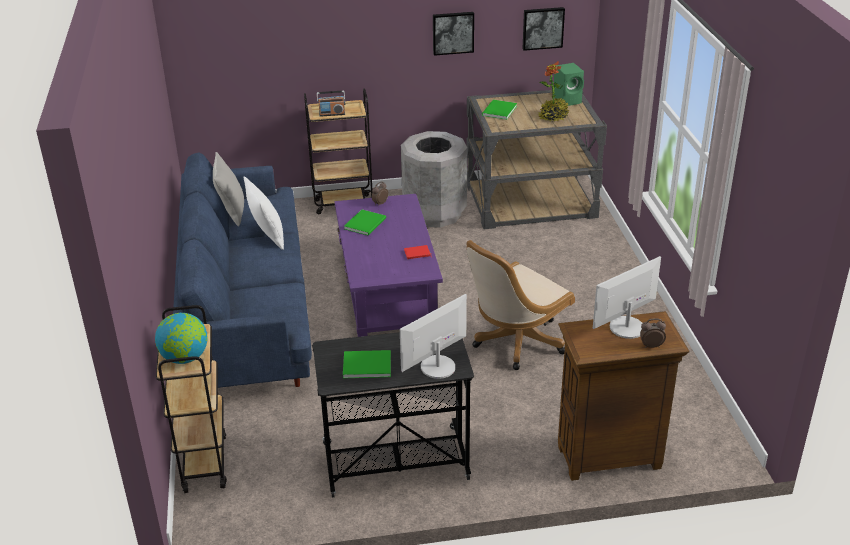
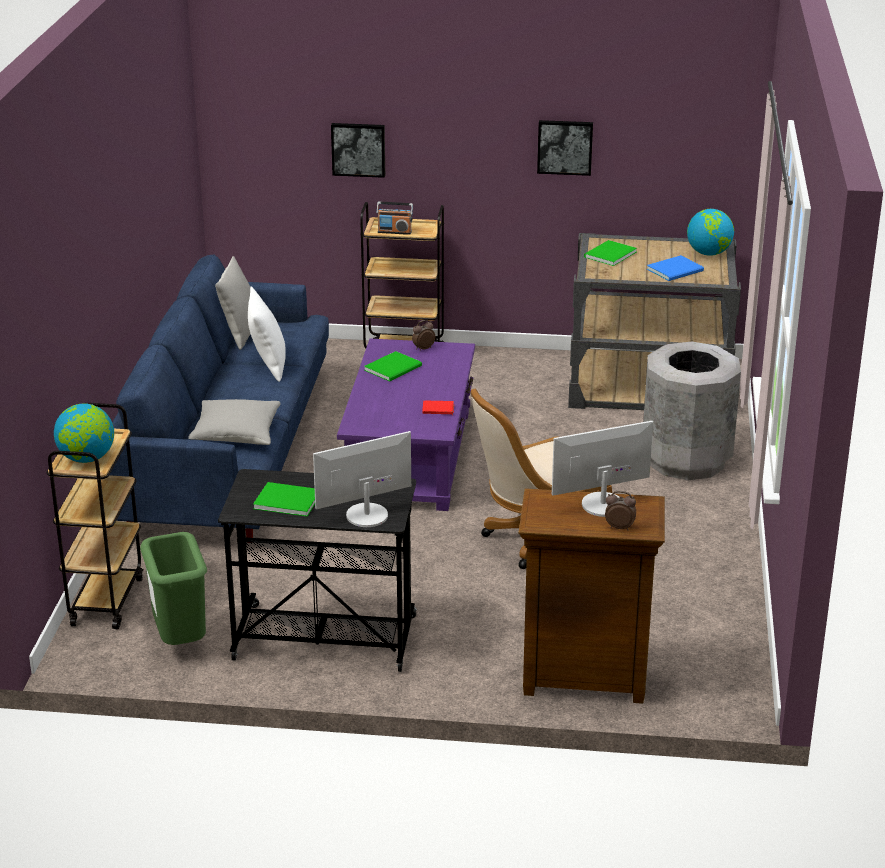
camera: 15 degrees right, 5 degrees down
grey trash can [401,131,467,228] -> grey trash can moved to [643,342,741,480]
picture [523,7,565,51] -> picture moved to [331,123,385,178]
potted plant [538,61,570,122] -> blue book [647,255,704,281]
green speaker [554,63,584,106] -> globe [687,209,734,256]
none -> green trash can [140,532,207,645]
none -> grey pillow [188,399,281,445]

